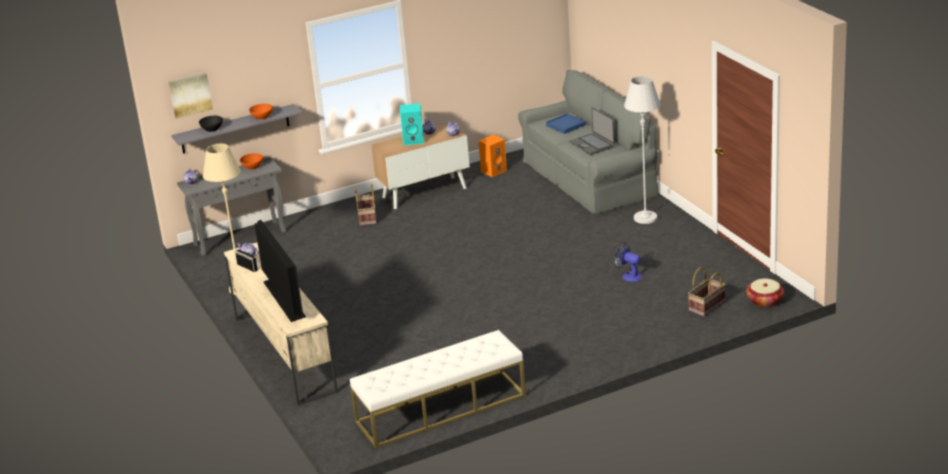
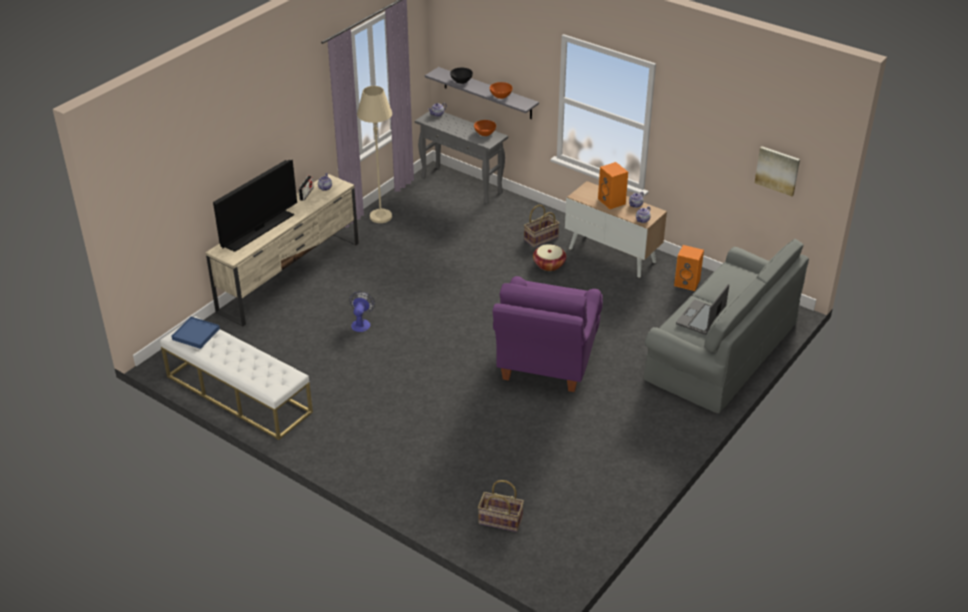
camera: 60 degrees right, 10 degrees up
picture [169,73,213,119] -> picture moved to [755,146,800,196]
turquoise speaker [400,103,424,145] -> orange speaker [598,162,628,209]
blue tray [546,114,586,134] -> blue tray moved to [172,317,220,349]
fan [614,242,642,282] -> fan moved to [350,291,375,332]
white floor lamp [624,76,661,224] -> none
basket [746,278,784,307] -> basket moved to [533,244,566,271]
none -> purple armchair [493,276,603,392]

